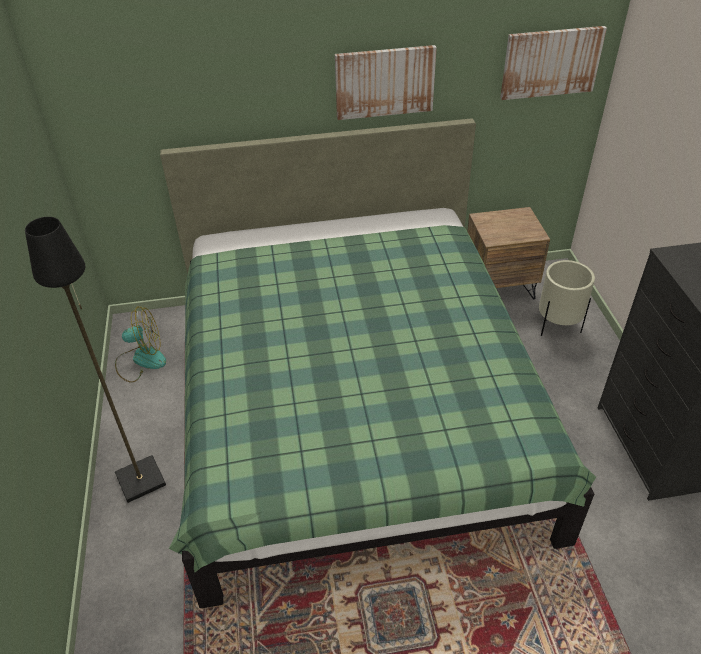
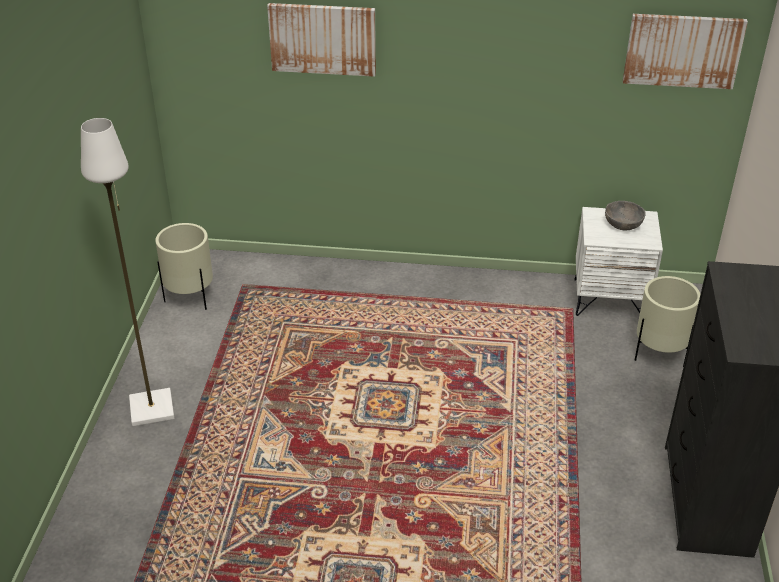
camera: 15 degrees right, 5 degrees down
black floor lamp [25,217,166,503] -> white floor lamp [81,118,174,426]
fan [115,306,166,383] -> beige planter [155,223,213,310]
green bed [160,118,596,608] -> none
picture [335,45,437,120] -> picture moved to [267,3,376,77]
brown nightstand [467,207,550,299] -> white nightstand [575,207,663,316]
none -> grey bowl [605,201,646,230]

